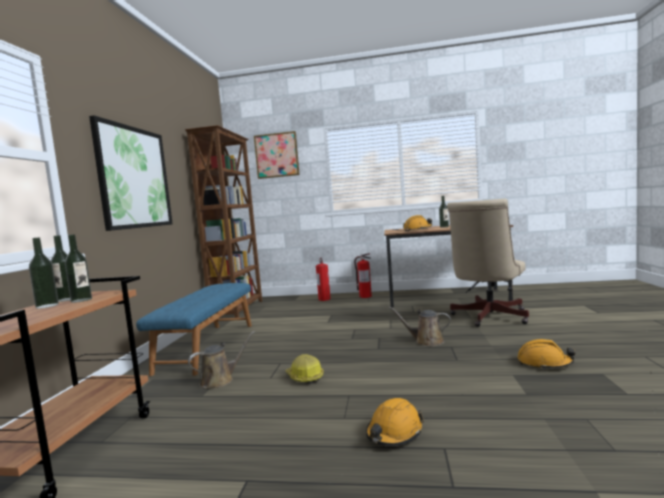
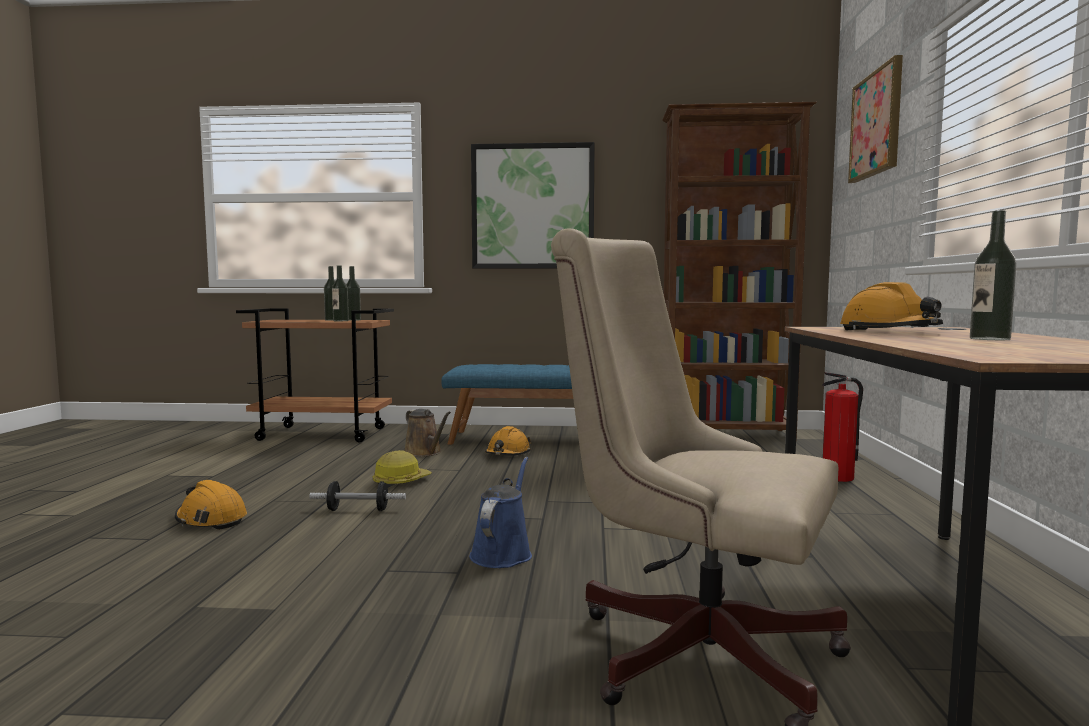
camera: 85 degrees right, 0 degrees up
fire extinguisher [354,253,372,298] -> none
brown watering can [389,307,451,346] -> blue watering can [469,457,532,568]
orange hard hat [517,339,575,370] -> orange hard hat moved to [485,426,531,455]
none -> dumbbell [309,481,406,511]

